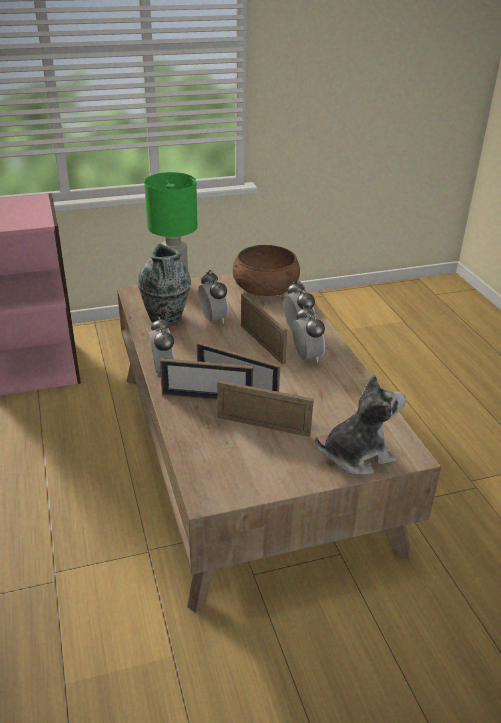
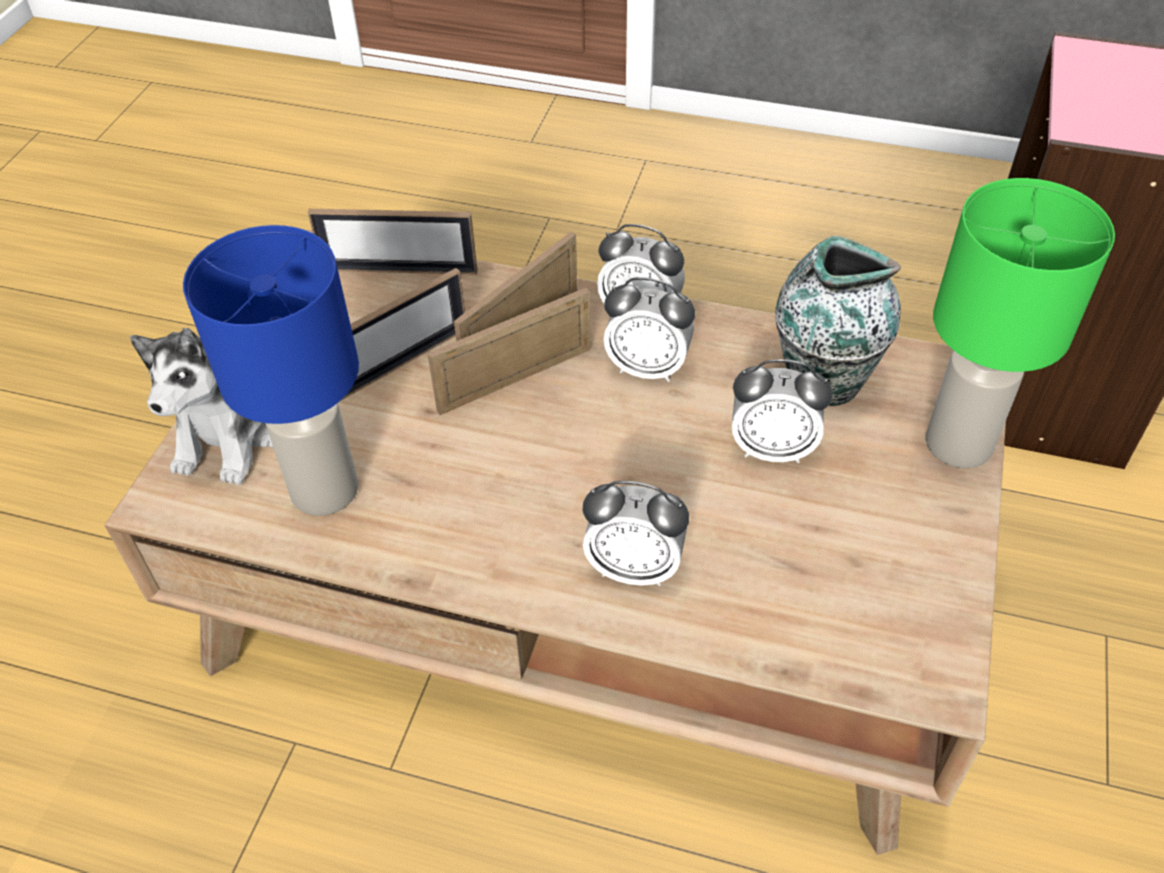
camera: 125 degrees right, 15 degrees up
brown bowl [233,245,300,296] -> none
picture frame [241,293,287,365] -> picture frame moved to [308,209,478,275]
alarm clock [292,305,325,363] -> alarm clock moved to [603,277,695,382]
none -> blue table lamp [183,225,359,516]

